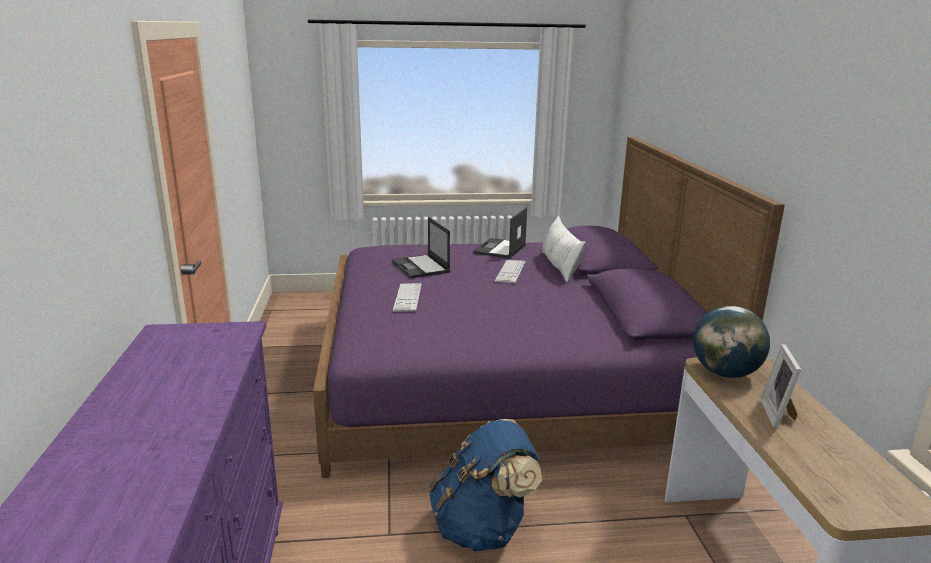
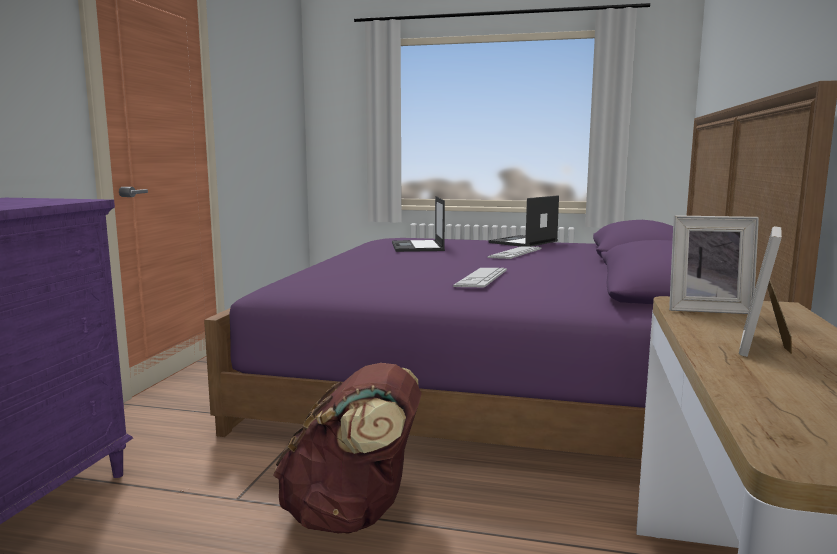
camera: 20 degrees right, 10 degrees down
keyboard [393,283,422,312] -> keyboard moved to [453,268,507,287]
blue backpack [429,419,542,551] -> brown backpack [273,363,422,534]
white pillow [542,215,586,282] -> none
globe [693,306,770,378] -> picture frame [669,215,759,314]

